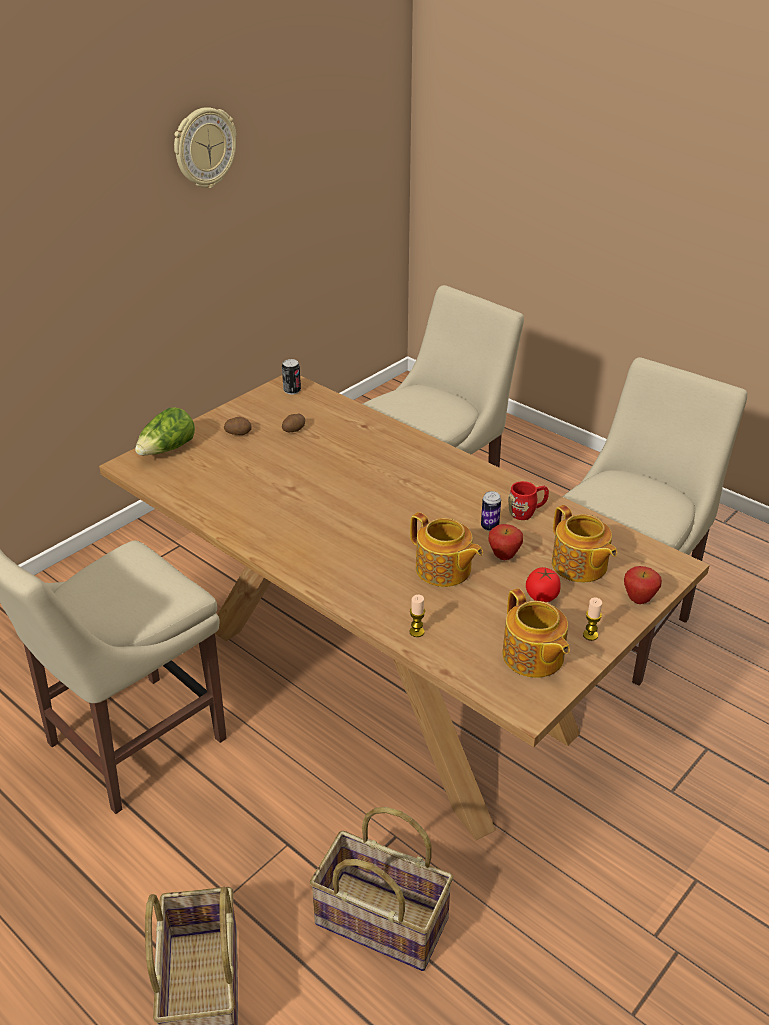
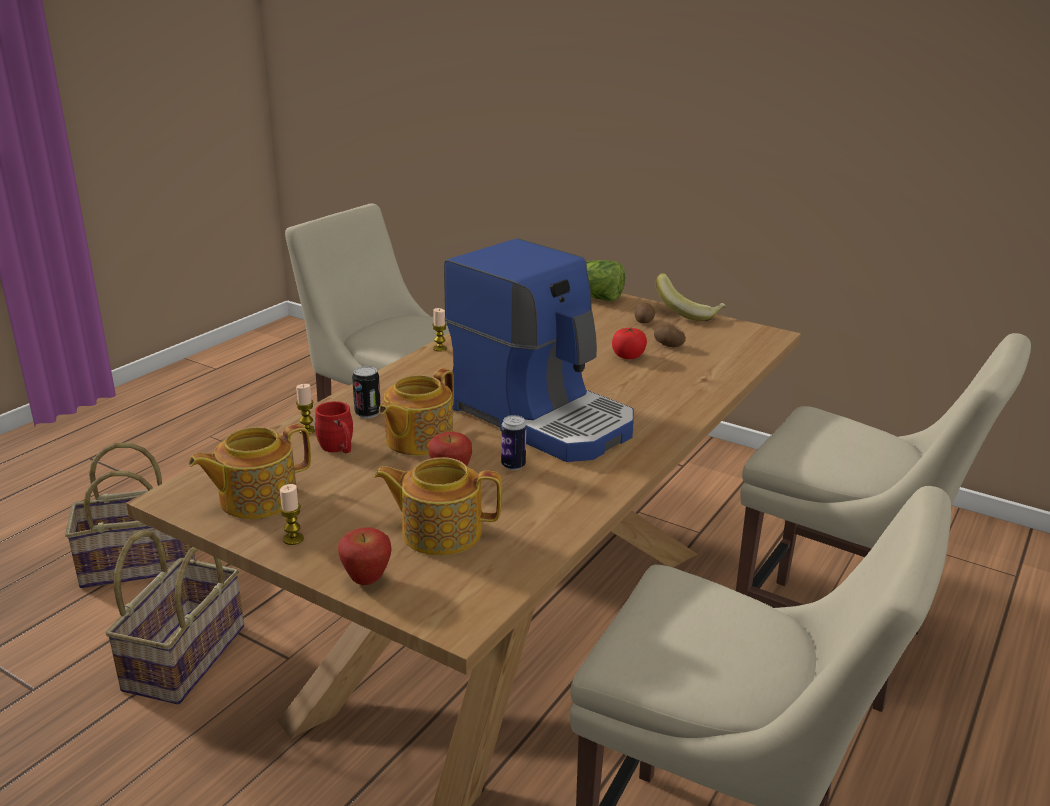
camera: 80 degrees right, 10 degrees down
wall clock [174,107,236,188] -> none
can [282,359,301,395] -> can moved to [352,366,381,418]
red mug [508,481,549,520] -> red mug moved to [314,401,353,454]
tomato [526,567,561,602] -> tomato moved to [612,327,647,359]
teapot [552,505,617,583] -> teapot turned 45 degrees clockwise [374,457,502,556]
none -> candle [432,308,447,352]
none -> coffee machine [444,238,634,462]
none -> banana [655,273,726,321]

